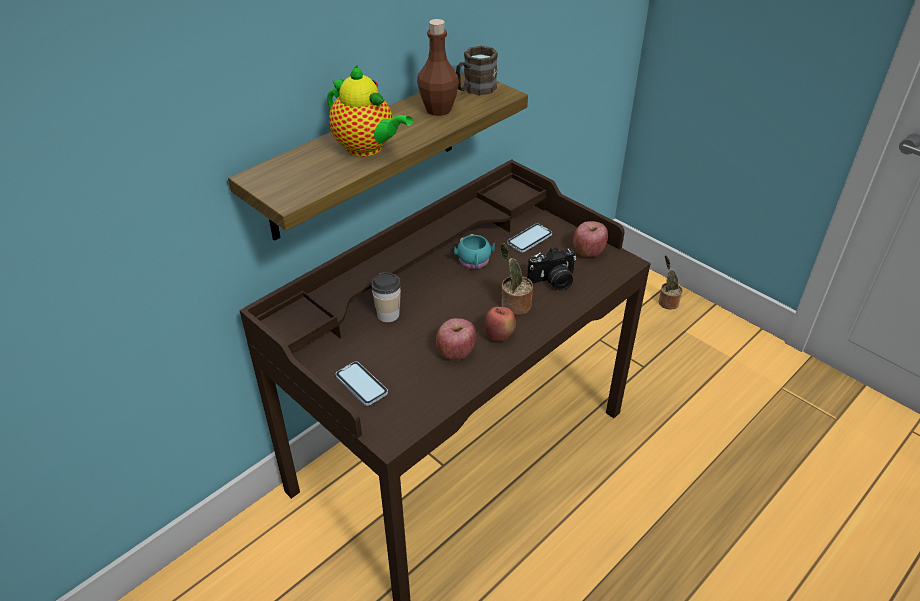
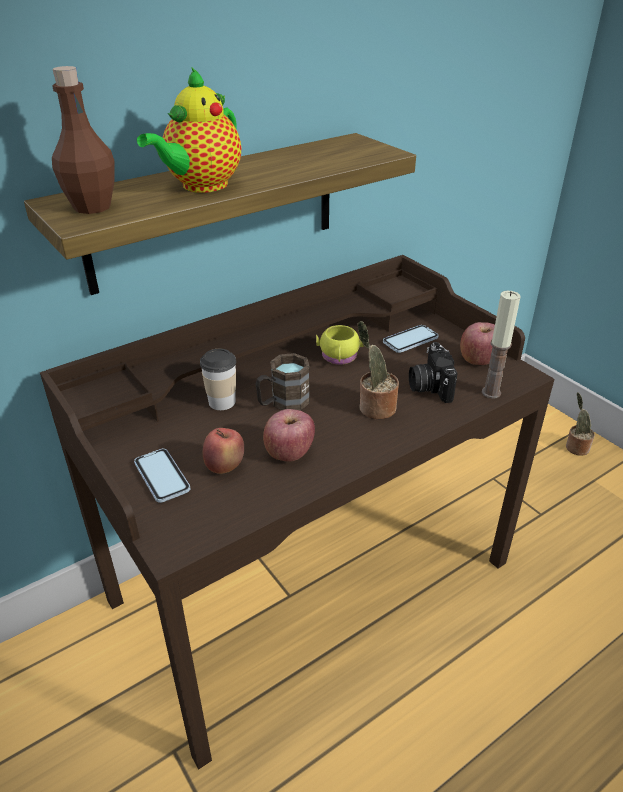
camera: 10 degrees right, 5 degrees down
teapot [327,65,413,157] -> teapot turned 75 degrees clockwise [137,67,241,193]
brown bottle [417,19,459,116] -> brown bottle moved to [52,66,115,214]
turquoise mug [454,234,495,269] -> yellow mug [316,325,364,365]
brown mug [456,46,498,95] -> brown mug moved to [255,353,310,411]
apple [485,307,516,341] -> apple moved to [203,428,244,474]
camera [527,247,576,290] -> camera turned 90 degrees clockwise [409,342,458,403]
none -> candle [482,291,521,399]

